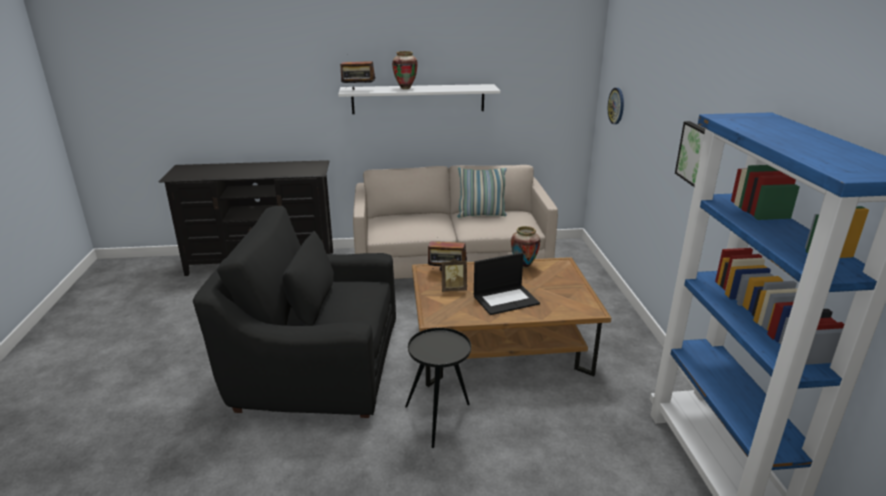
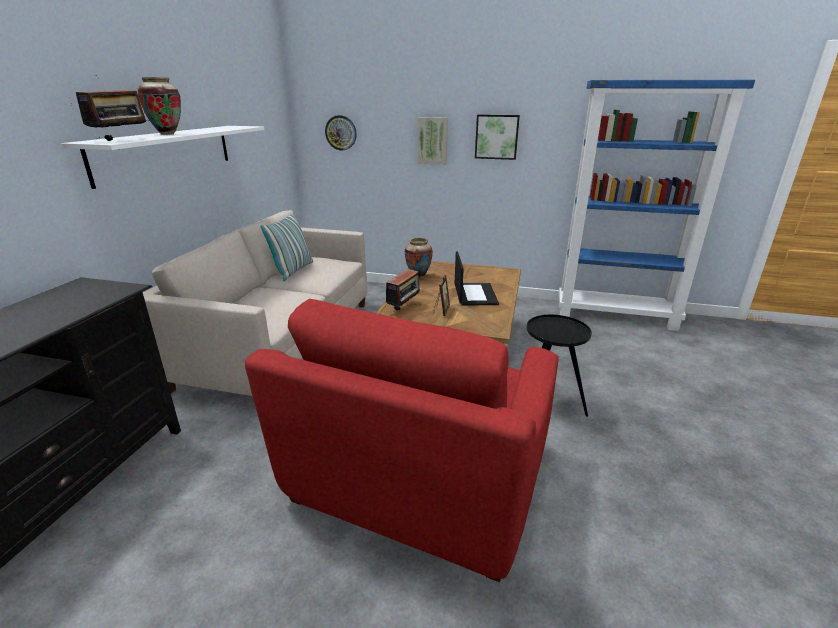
camera: 70 degrees left, 0 degrees up
black armchair [193,206,396,418] -> red armchair [245,299,559,582]
none -> picture [418,117,448,165]

